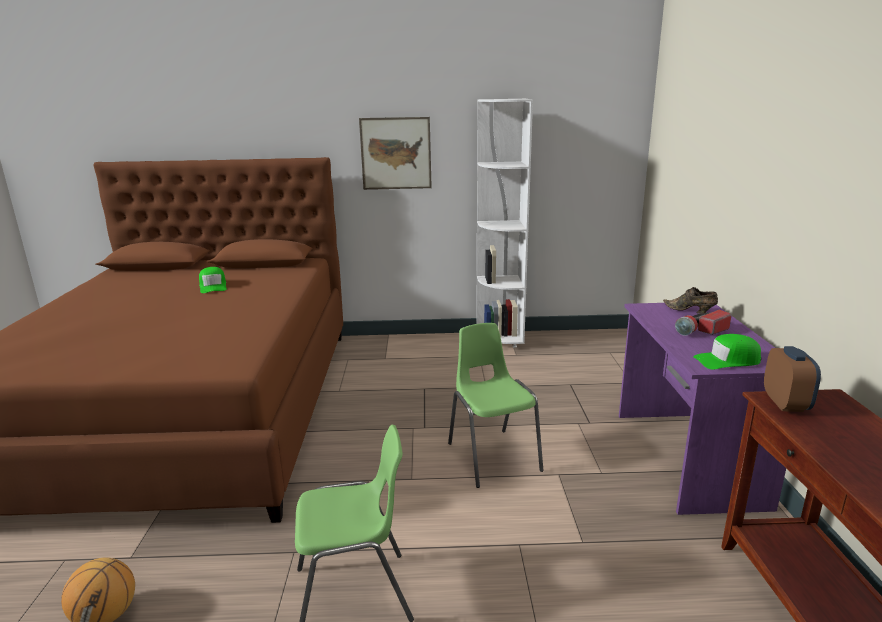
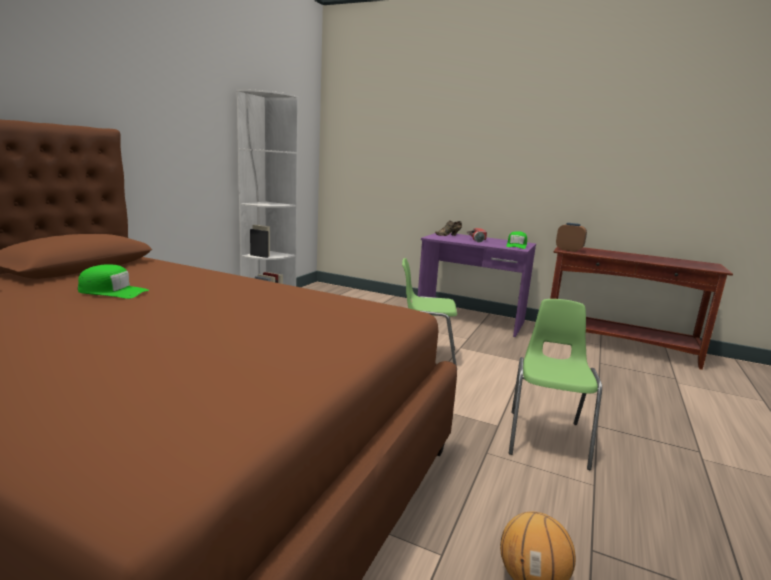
camera: 65 degrees left, 5 degrees down
picture [359,117,432,190] -> none

